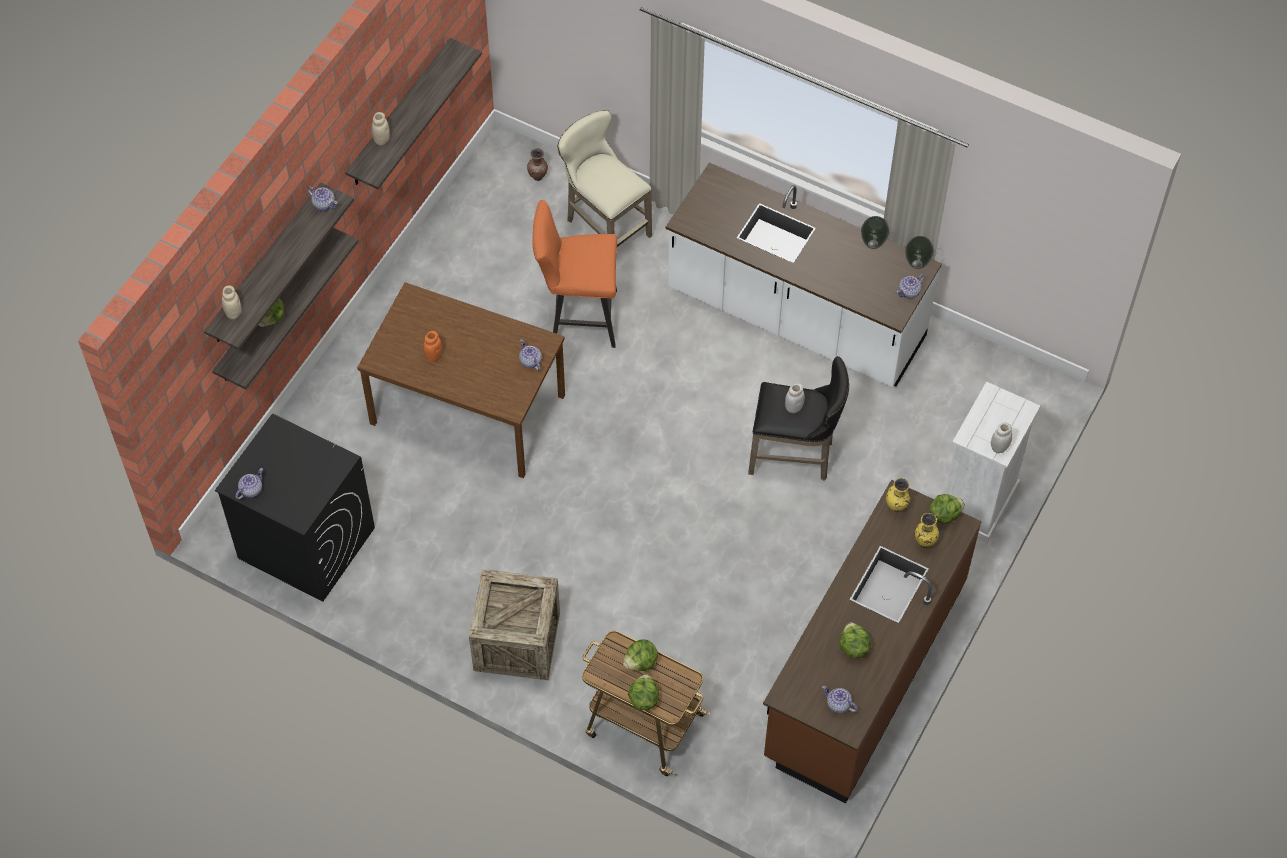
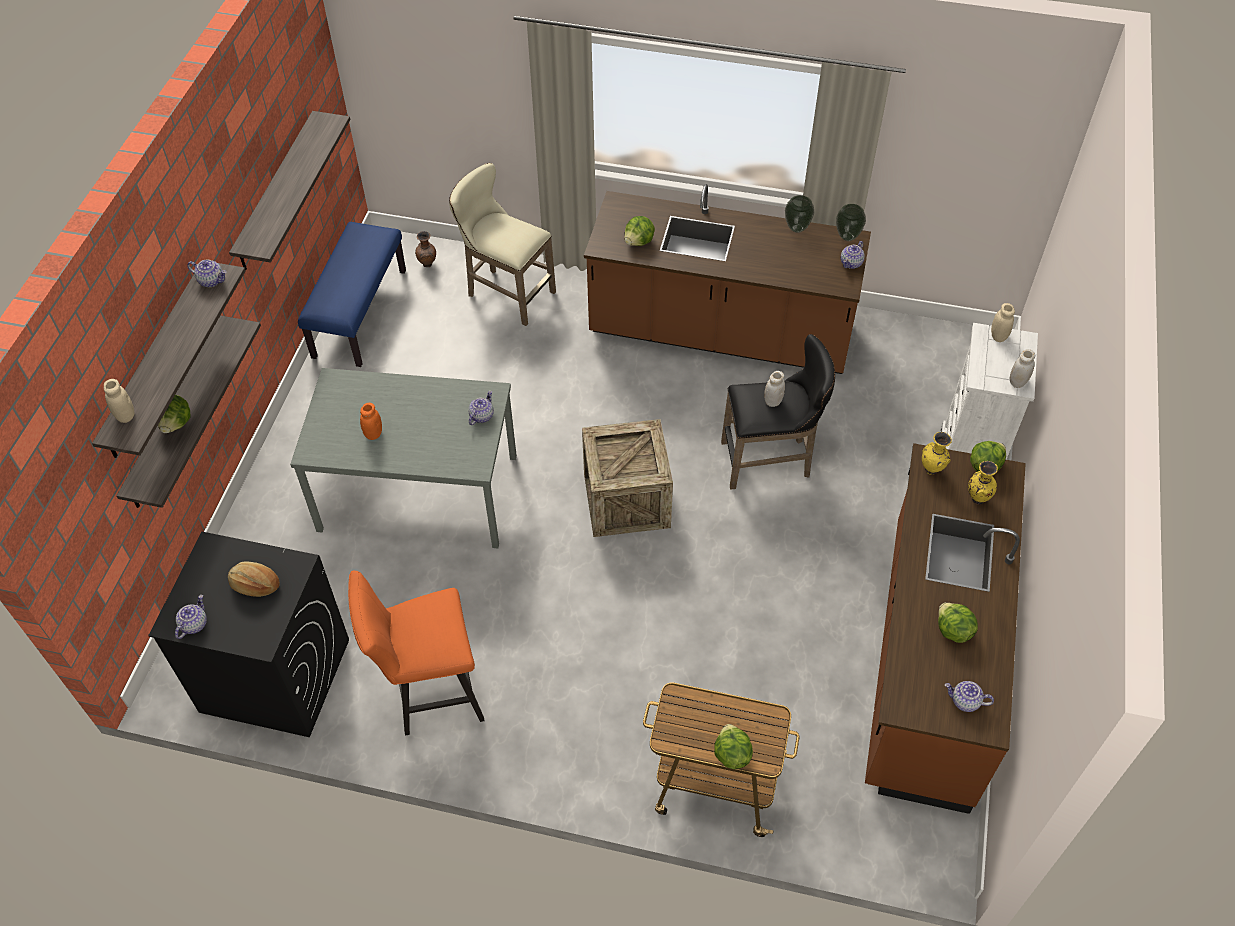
camera: 15 degrees left, 5 degrees down
brown dining table [357,282,565,478] -> grey dining table [290,368,517,548]
beige jar [372,112,390,145] -> beige jar moved to [991,303,1015,342]
crate [469,569,560,680] -> crate moved to [582,419,673,537]
teapot [519,339,542,371] -> teapot turned 75 degrees clockwise [468,391,494,425]
orange stool [533,200,617,348] -> orange stool moved to [348,571,485,735]
lettuce [623,639,658,671] -> lettuce moved to [624,216,655,246]
white counter [666,163,942,387] -> brown counter [584,184,871,374]
none -> bread [228,561,280,597]
none -> blue bench [298,222,406,367]

